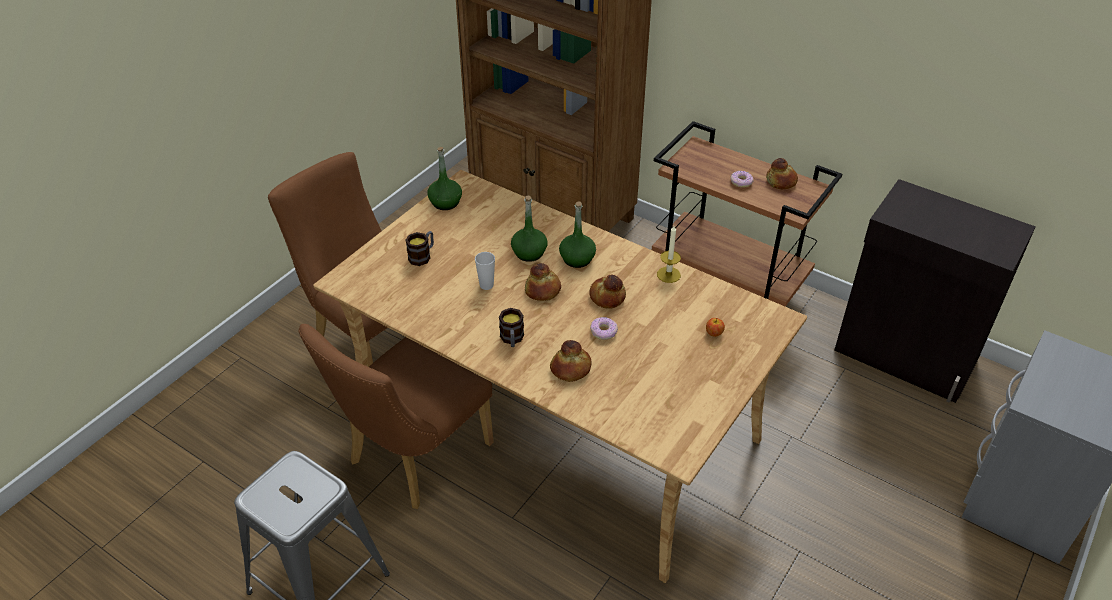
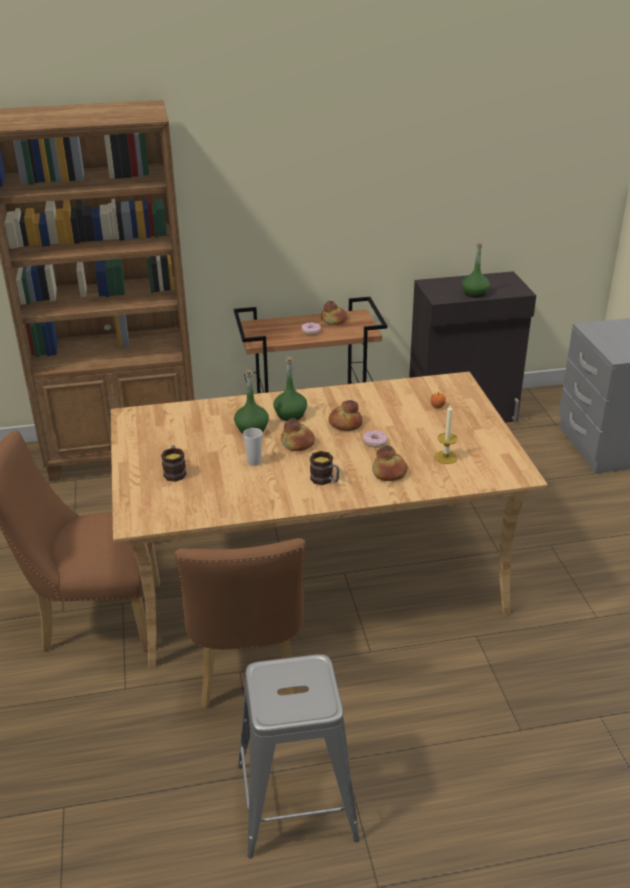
camera: 45 degrees left, 10 degrees down
green bottle [427,147,462,210] -> green bottle moved to [462,242,490,298]
candle [657,226,681,283] -> candle moved to [434,405,458,464]

